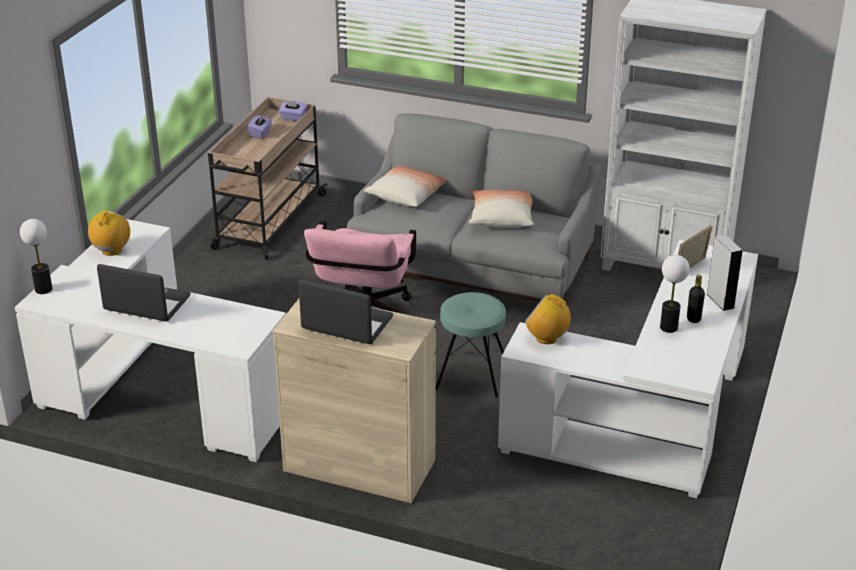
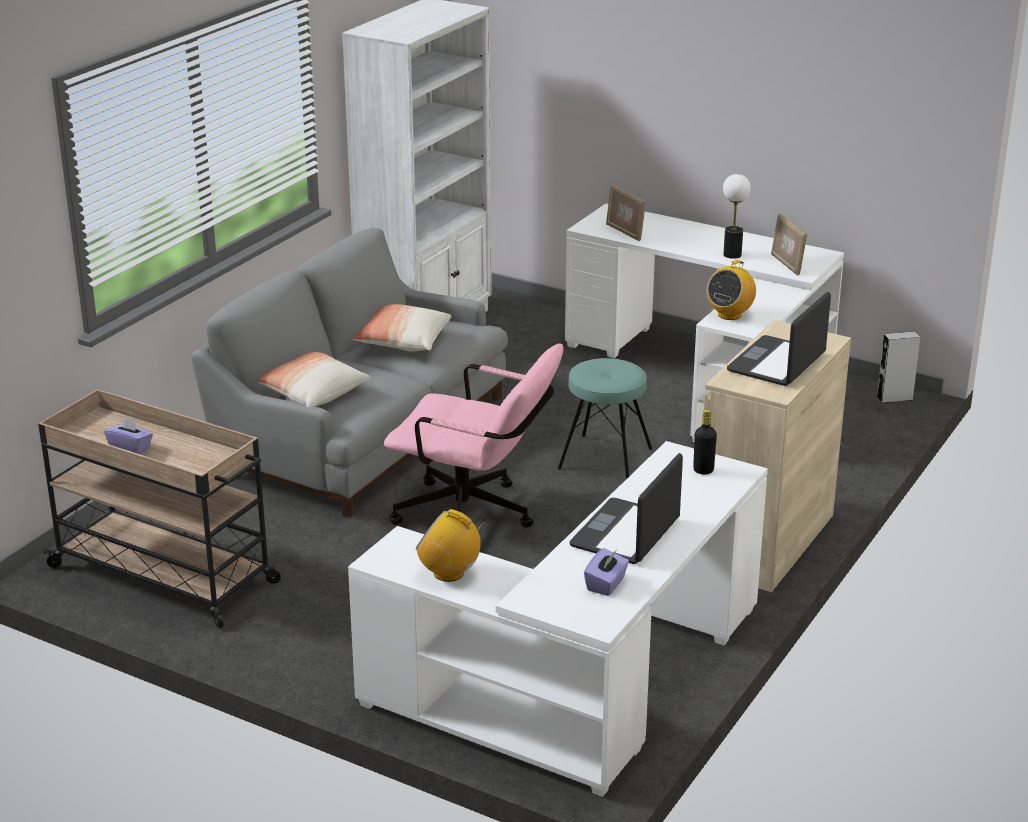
camera: 80 degrees left, 5 degrees down
table lamp [20,219,53,294] -> none
purple tissue box [279,101,307,121] -> purple tissue box moved to [584,548,629,596]
black bottle [687,275,705,323] -> black bottle moved to [693,410,717,474]
grey speaker [707,234,743,311] -> grey speaker moved to [876,331,920,403]
none -> picture frame [771,214,807,276]

